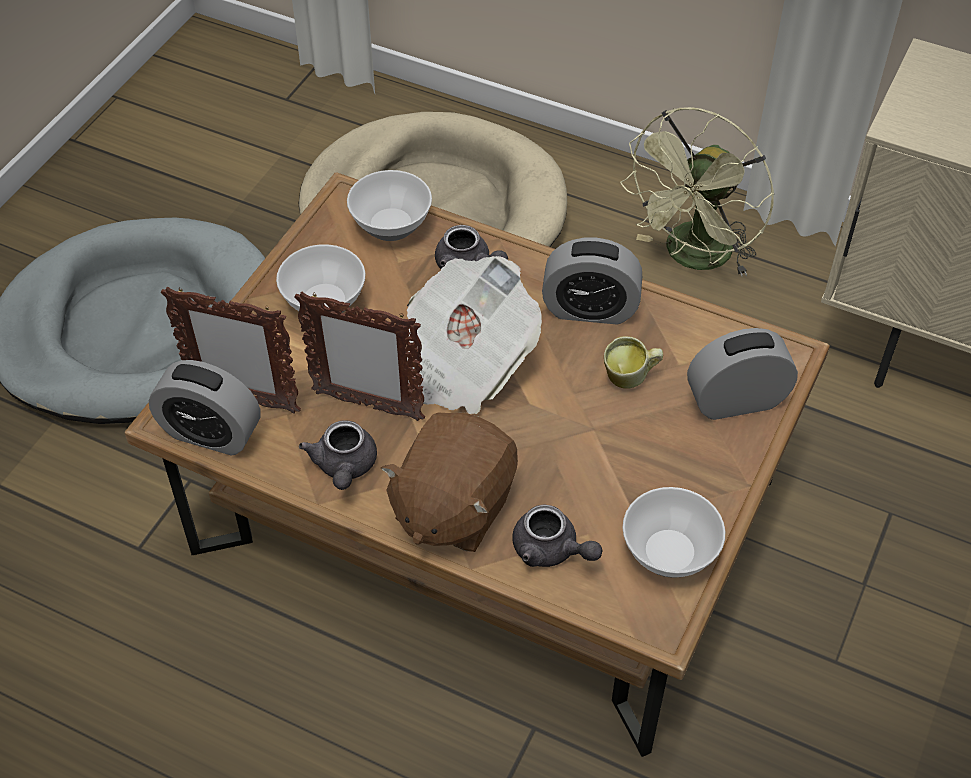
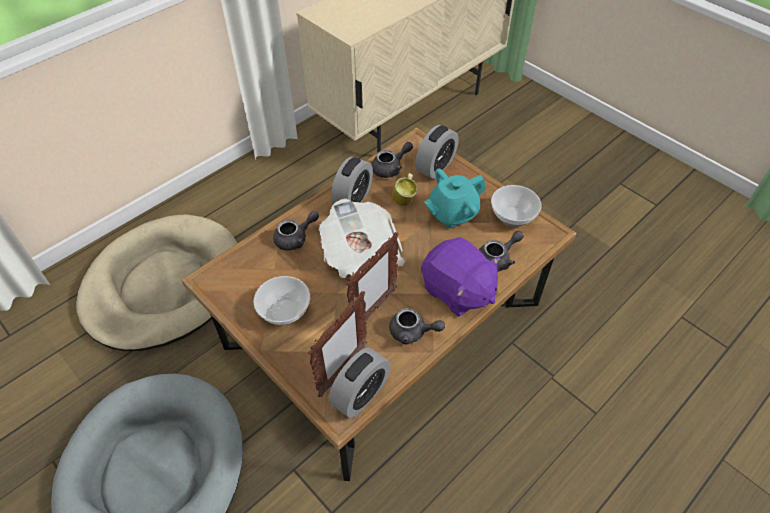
camera: 70 degrees left, 0 degrees up
bowl [347,170,432,241] -> none
brown plush toy [381,412,518,552] -> purple plush toy [421,238,501,317]
green fan [620,107,774,277] -> none
alarm clock [687,328,798,420] -> alarm clock turned 150 degrees counterclockwise [415,125,459,179]
none -> grey teapot [372,142,413,178]
none -> turquoise teapot [424,169,486,228]

